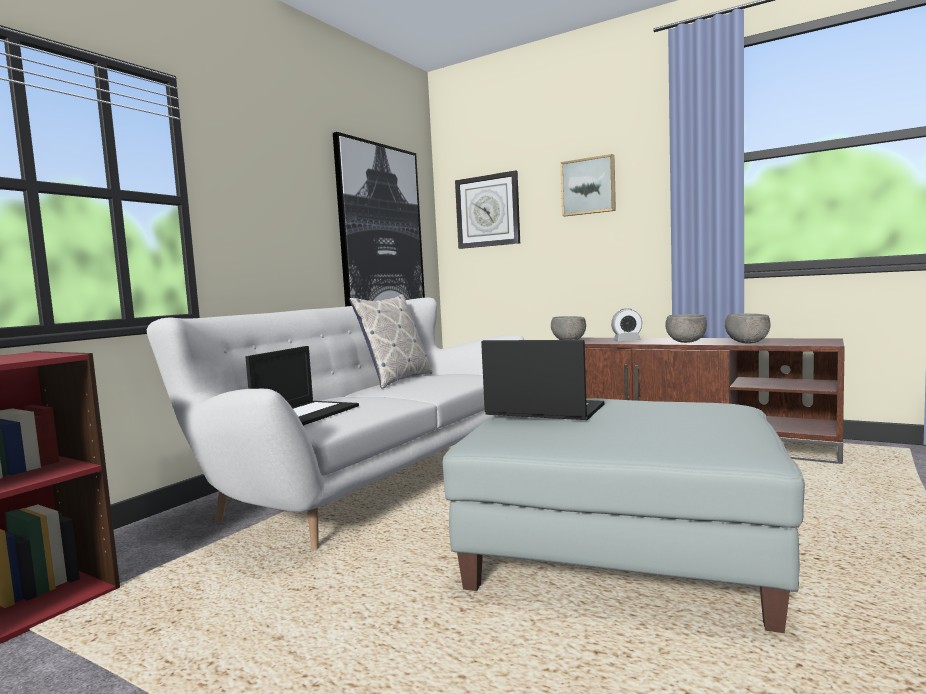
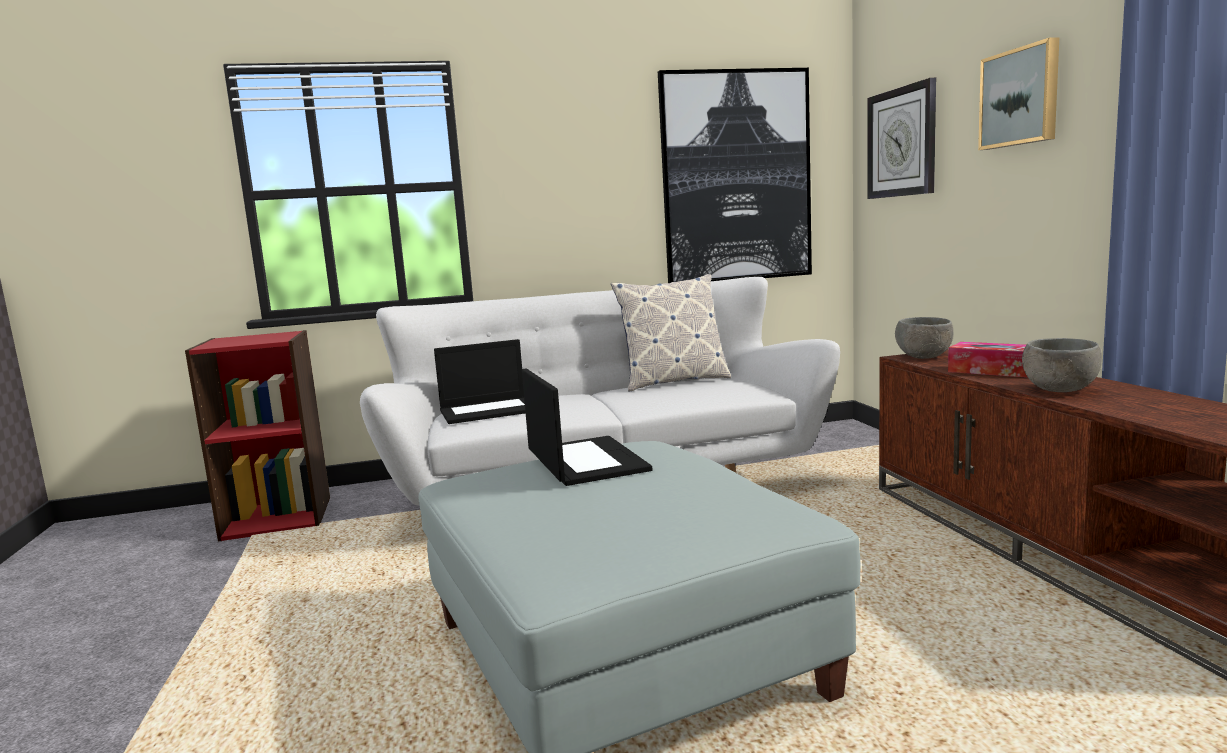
camera: 45 degrees right, 5 degrees up
alarm clock [611,308,642,341] -> tissue box [948,342,1028,378]
grey bowl [725,313,771,344] -> none

